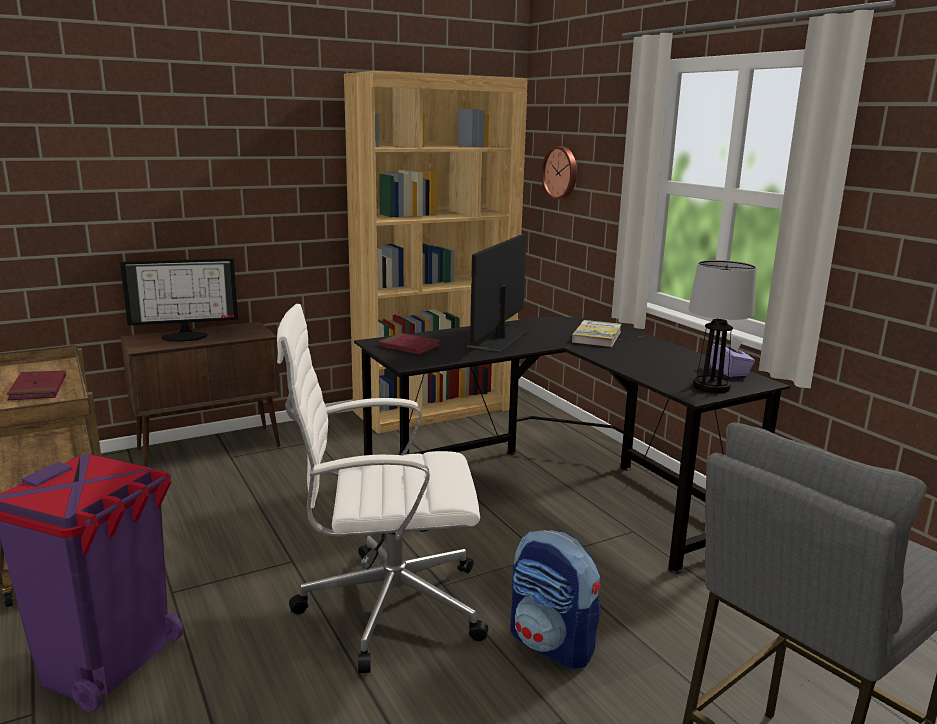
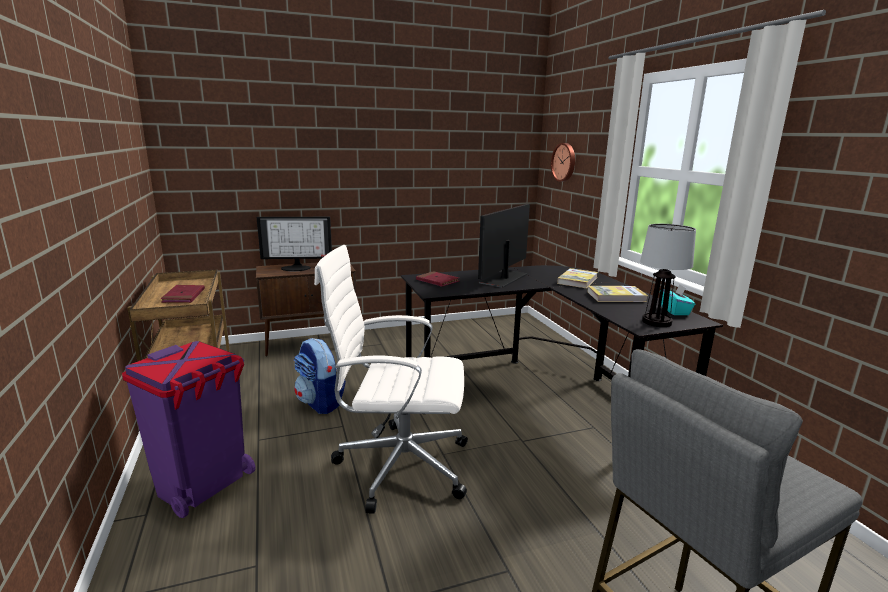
camera: 10 degrees right, 0 degrees up
brown bookcase [344,71,528,434] -> none
backpack [510,530,601,669] -> backpack moved to [294,338,346,414]
purple tissue box [710,336,755,377] -> turquoise tissue box [660,284,695,315]
none -> book [587,286,648,302]

